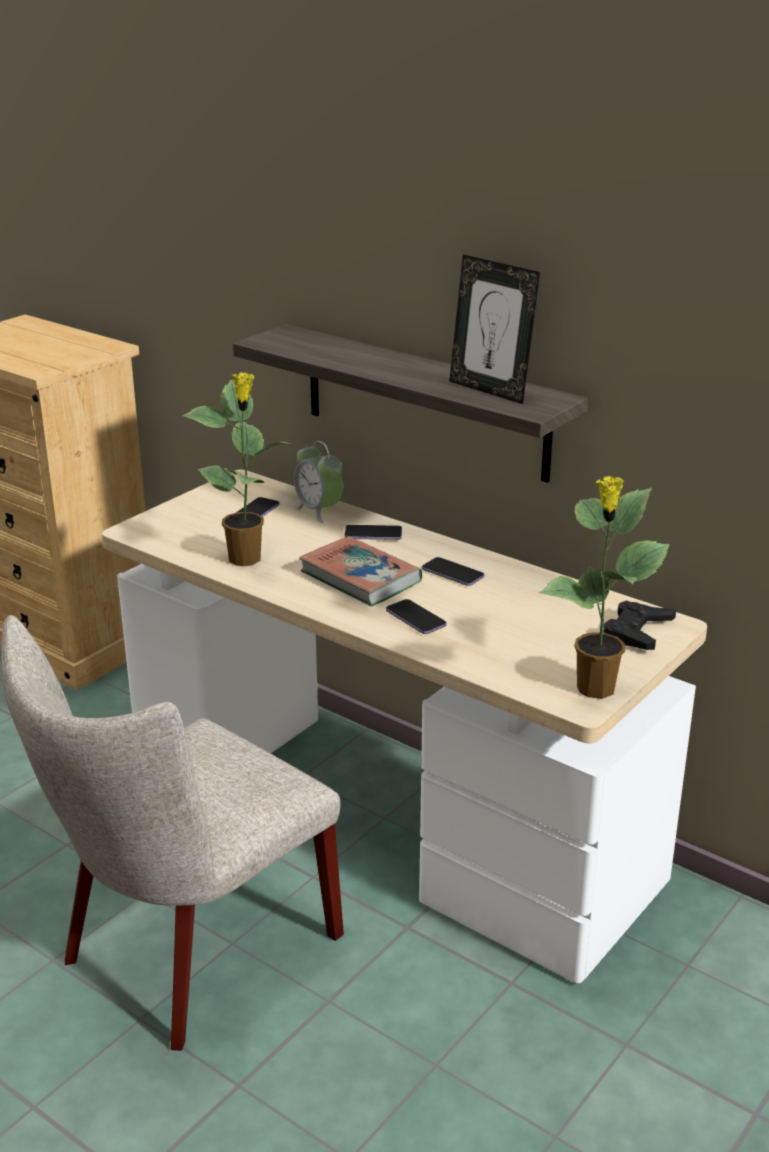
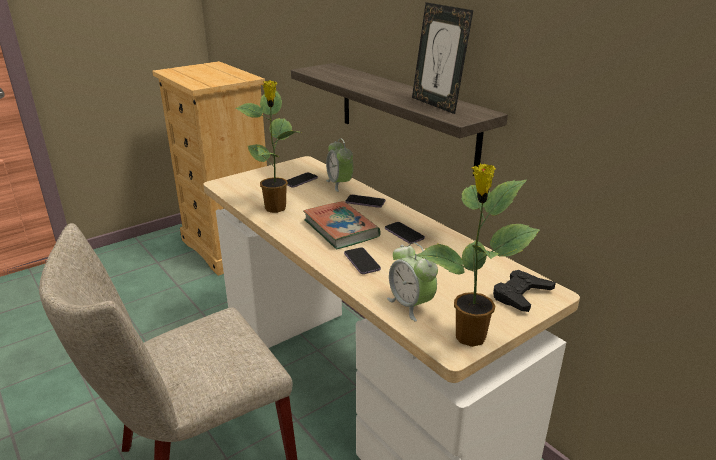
camera: 15 degrees right, 0 degrees up
none -> alarm clock [387,242,438,321]

